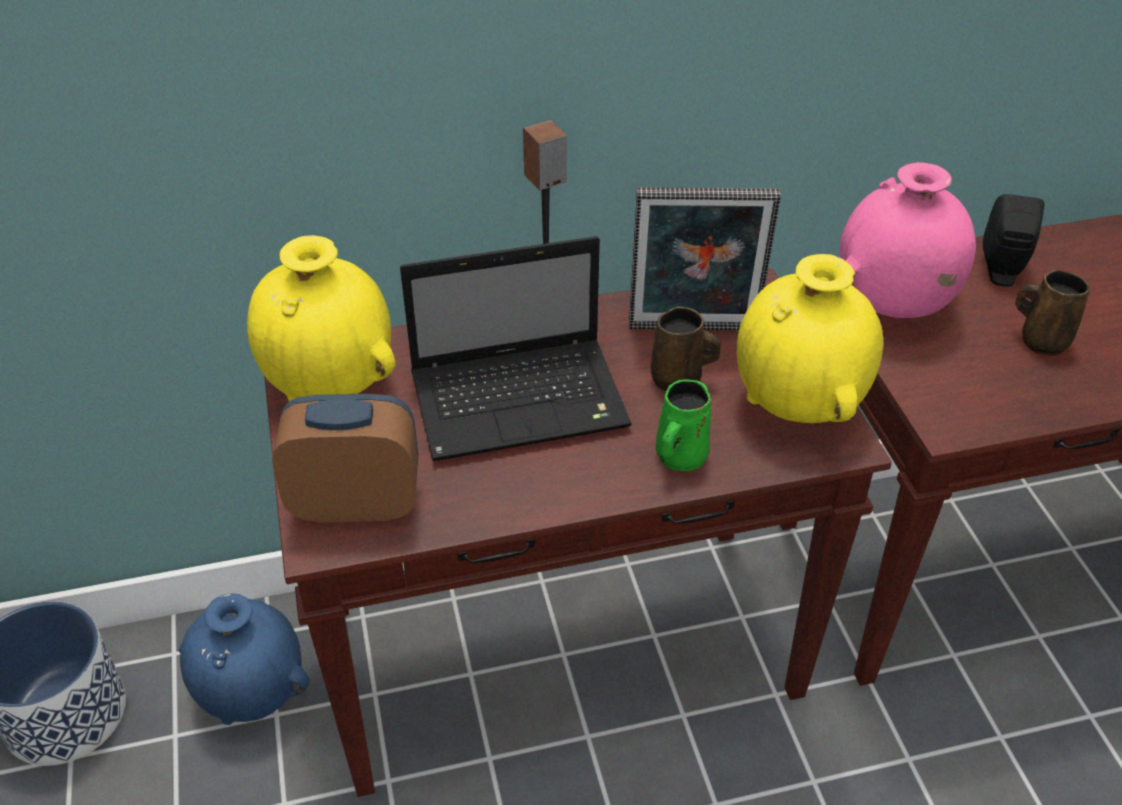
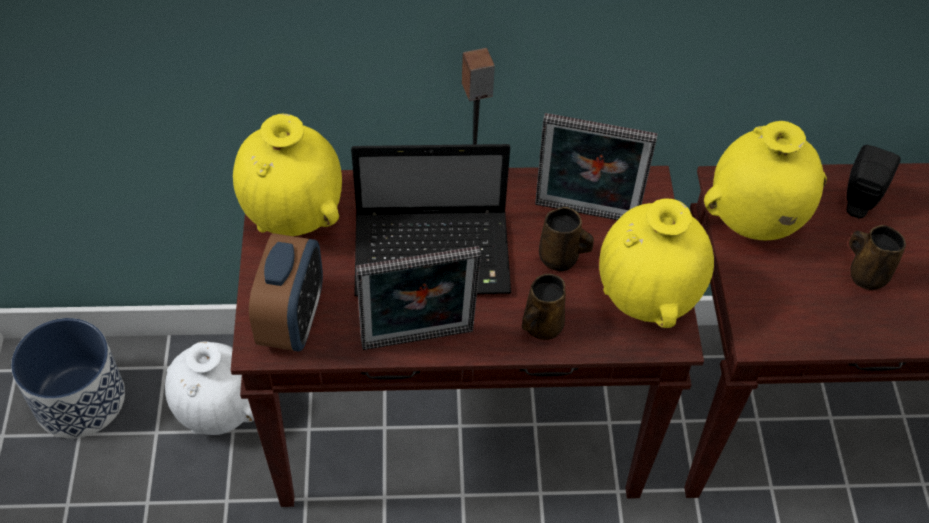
camera: 10 degrees right, 10 degrees up
blue vase [179,593,309,725] -> white vase [165,341,254,435]
alarm clock [272,394,418,523] -> alarm clock turned 90 degrees clockwise [249,233,323,351]
green mug [656,379,711,471] -> brown mug [522,274,566,340]
pink vase [840,162,976,318] -> yellow vase [704,121,827,240]
none -> picture frame [356,246,481,350]

